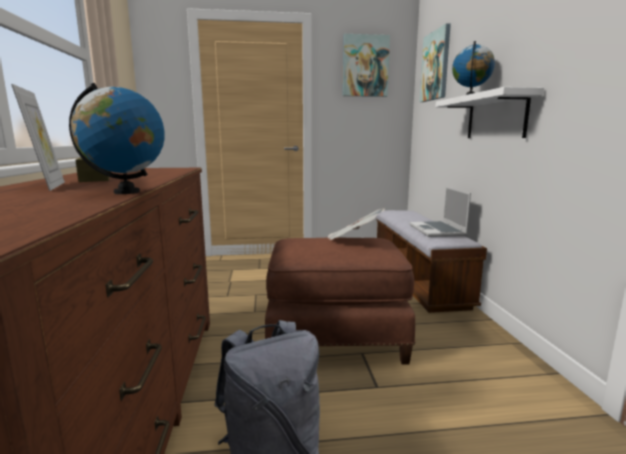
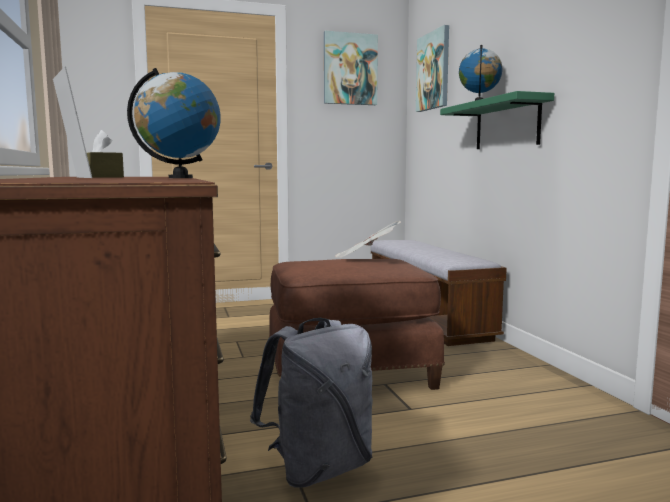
camera: 10 degrees left, 5 degrees down
laptop [409,186,471,237] -> none
white shelf [435,87,544,138] -> green shelf [440,91,554,149]

